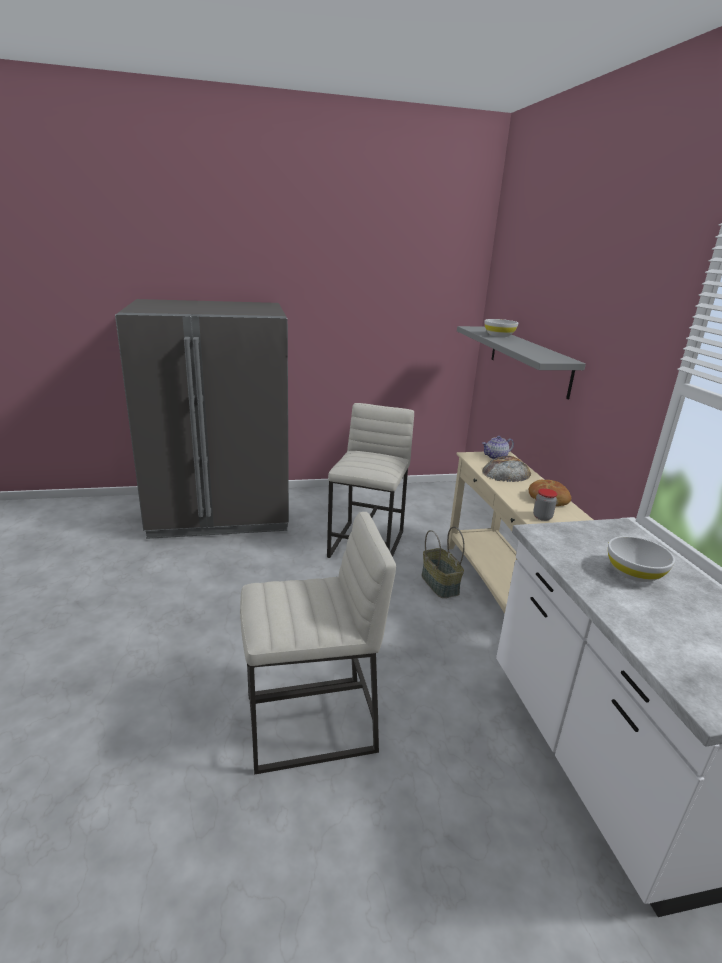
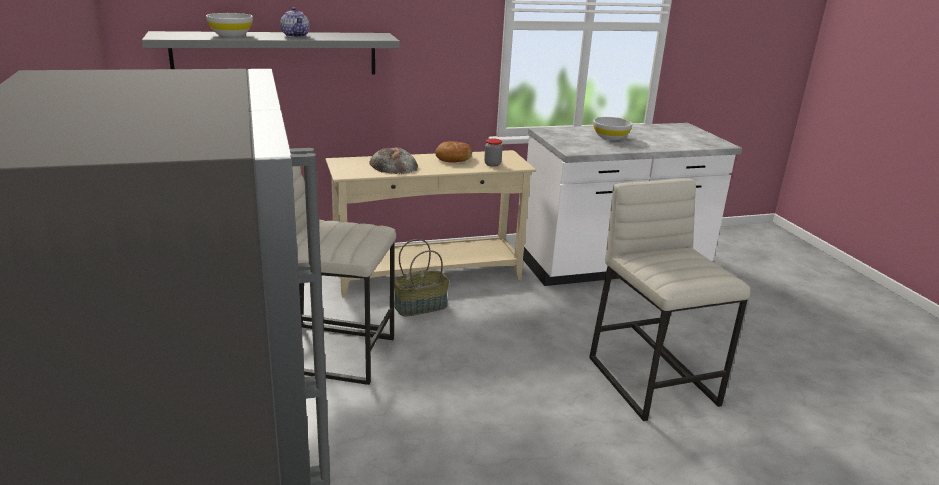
camera: 95 degrees left, 0 degrees up
teapot [482,436,514,459] -> teapot moved to [280,7,309,37]

